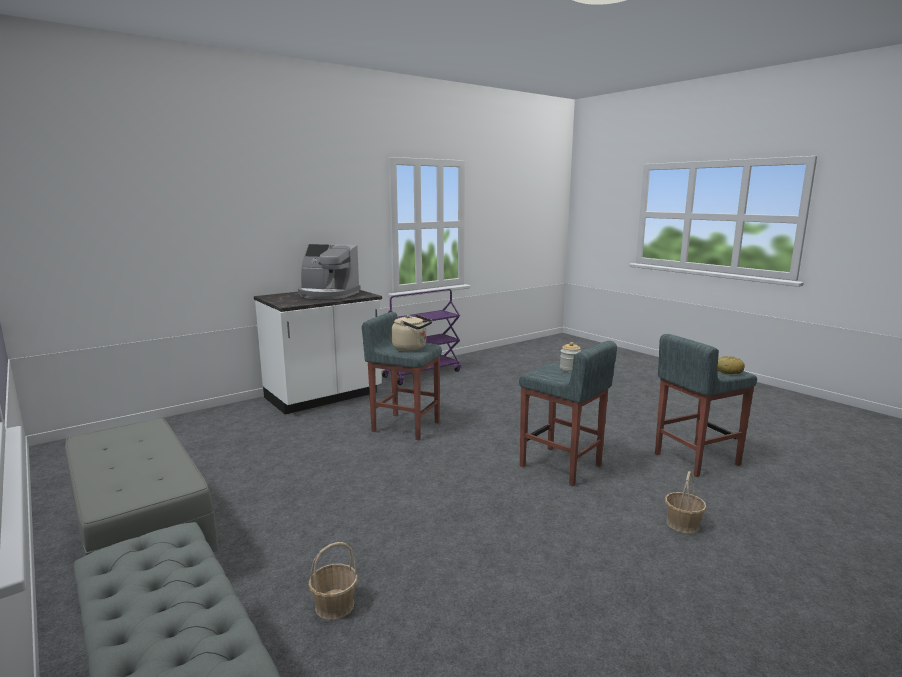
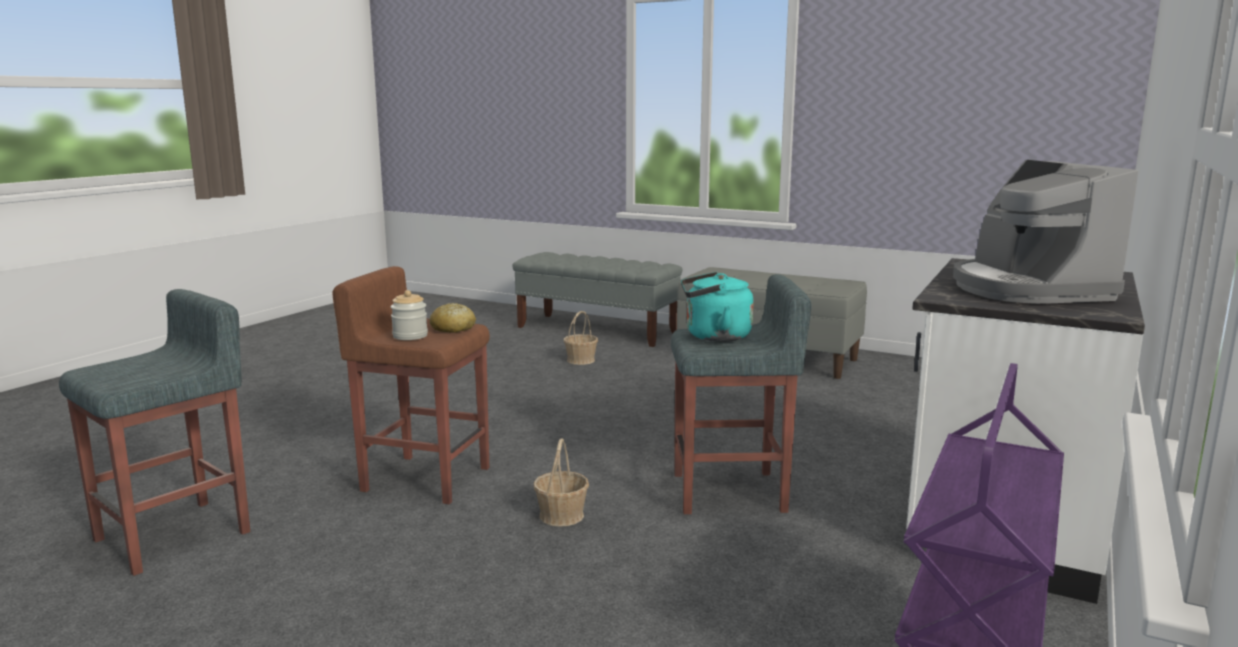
camera: 155 degrees right, 0 degrees up
coffee machine [298,244,361,299] -> coffee machine turned 90 degrees counterclockwise [953,160,1138,304]
beige kettle [392,315,432,351] -> turquoise kettle [681,272,754,342]
grey stool [519,341,617,487] -> brown stool [332,266,490,504]
basket [665,471,707,534] -> basket moved to [534,438,589,527]
bread [718,356,745,374] -> bread moved to [430,303,476,333]

